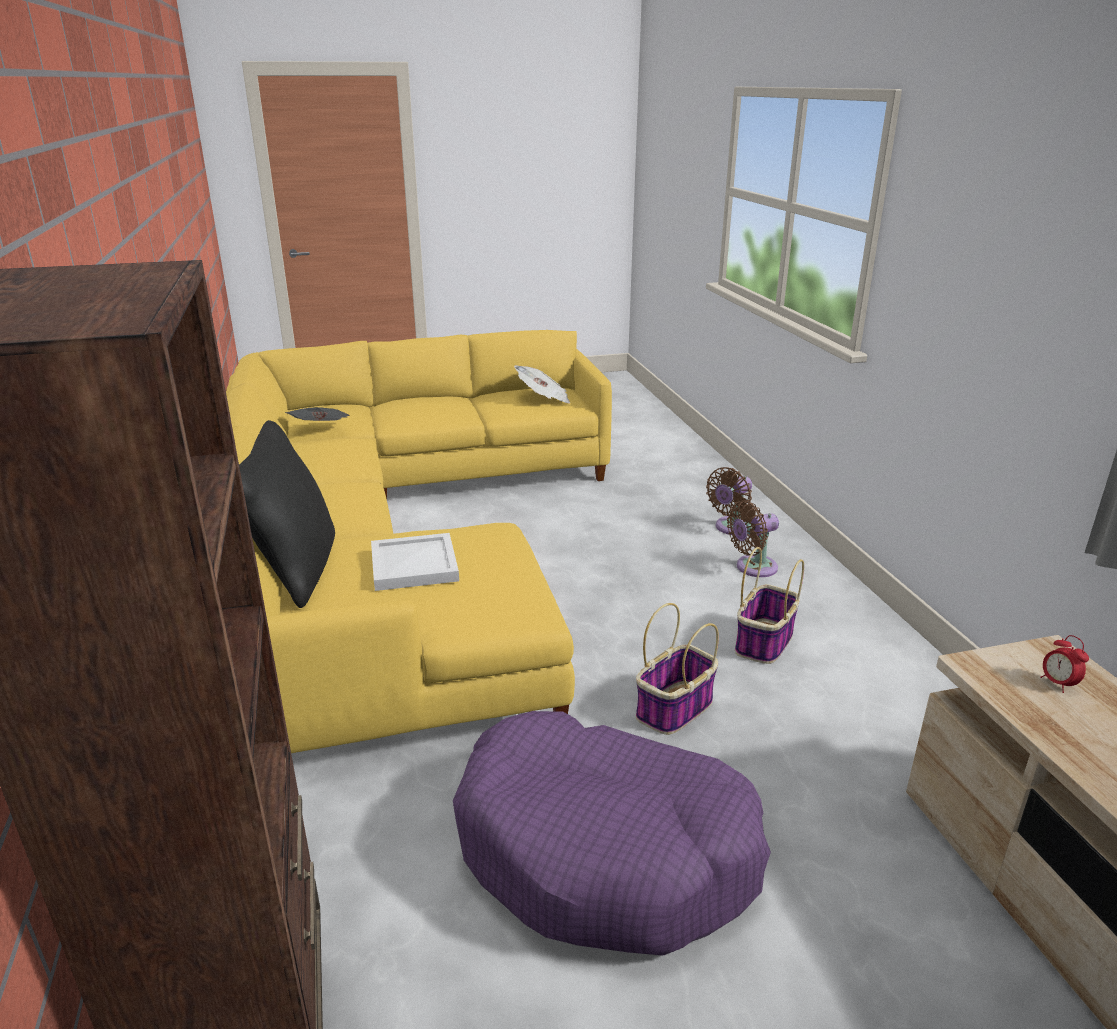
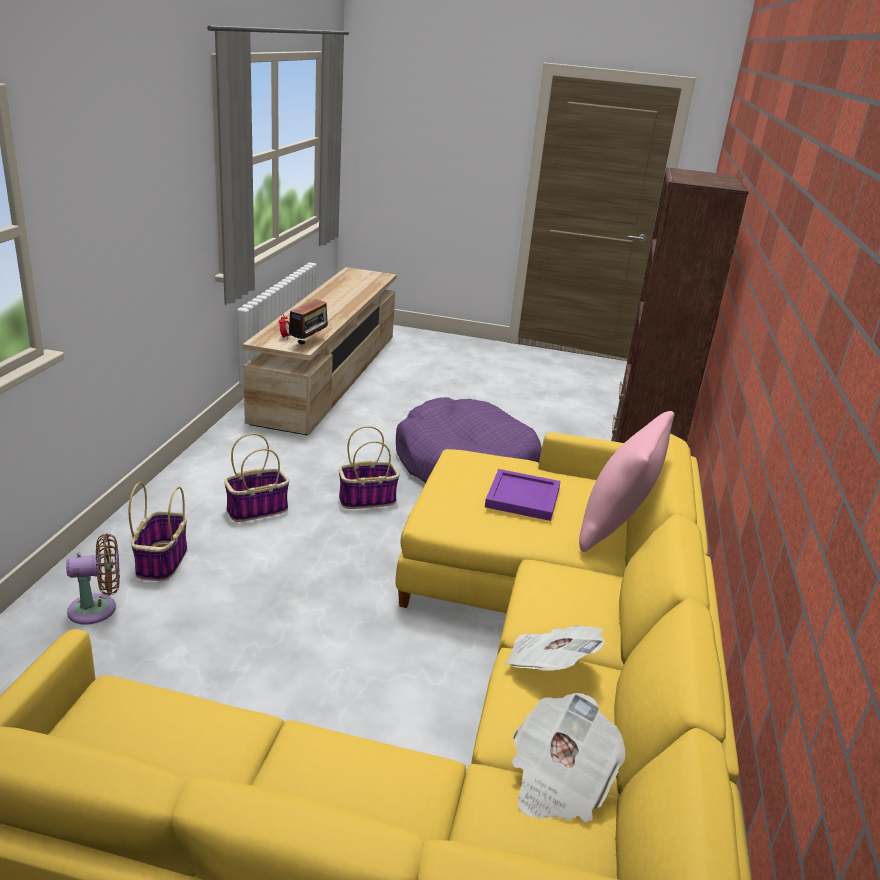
camera: 155 degrees left, 0 degrees up
black pillow [239,420,335,608] -> pink pillow [579,411,674,552]
white tray [371,533,459,591] -> purple tray [485,469,561,521]
newspaper [514,365,570,403] -> newspaper moved to [504,625,604,671]
brown fan [727,501,779,577] -> basket [128,482,187,581]
none -> radio [289,299,328,345]

